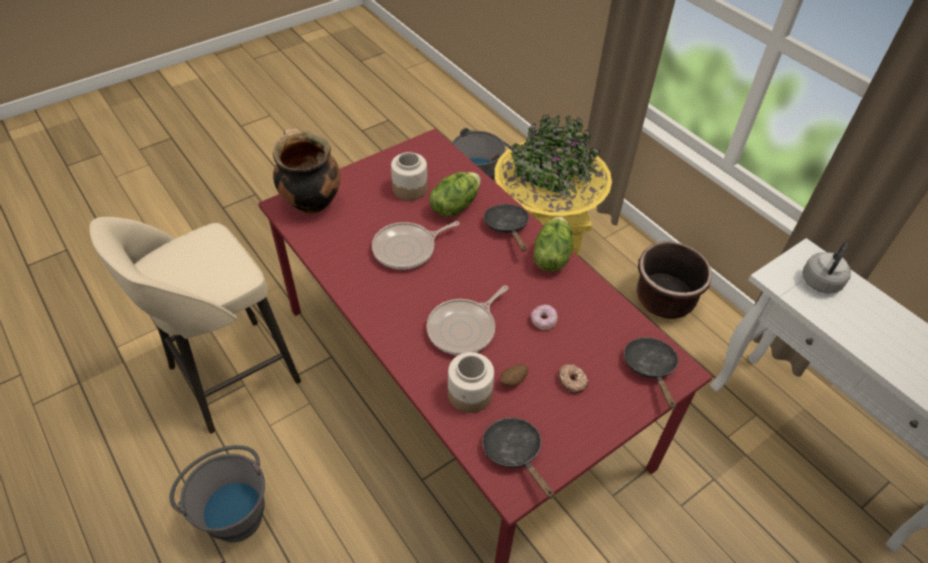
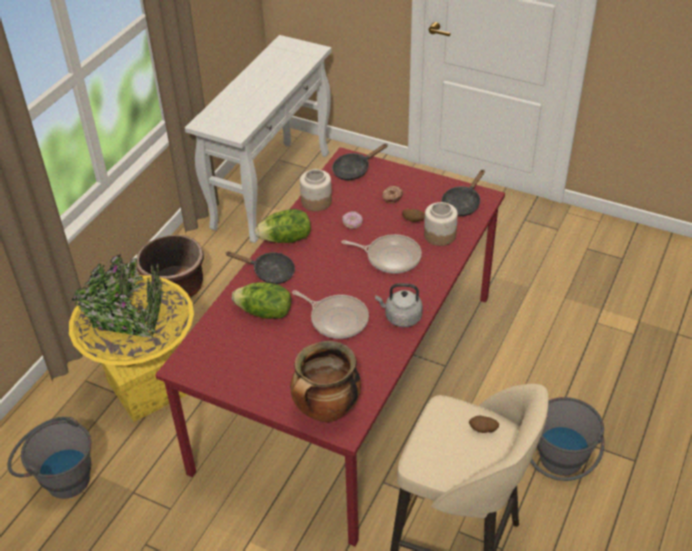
camera: 115 degrees left, 5 degrees down
jar [391,152,427,201] -> jar moved to [300,169,332,211]
black frying pan [484,204,529,252] -> black frying pan turned 120 degrees counterclockwise [225,251,295,284]
grey kettle [802,242,851,294] -> grey kettle moved to [375,283,423,327]
none -> potato [469,416,499,433]

